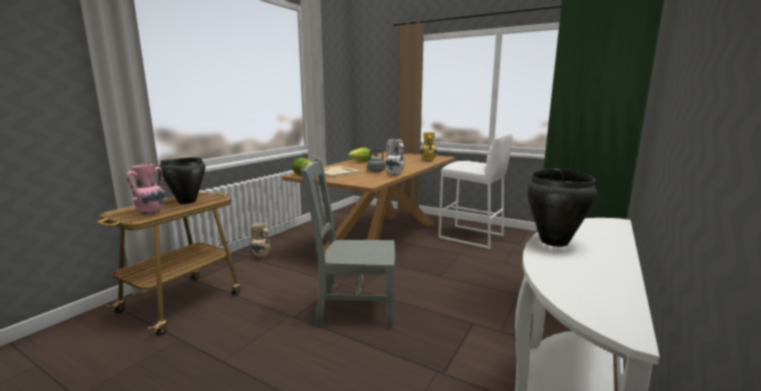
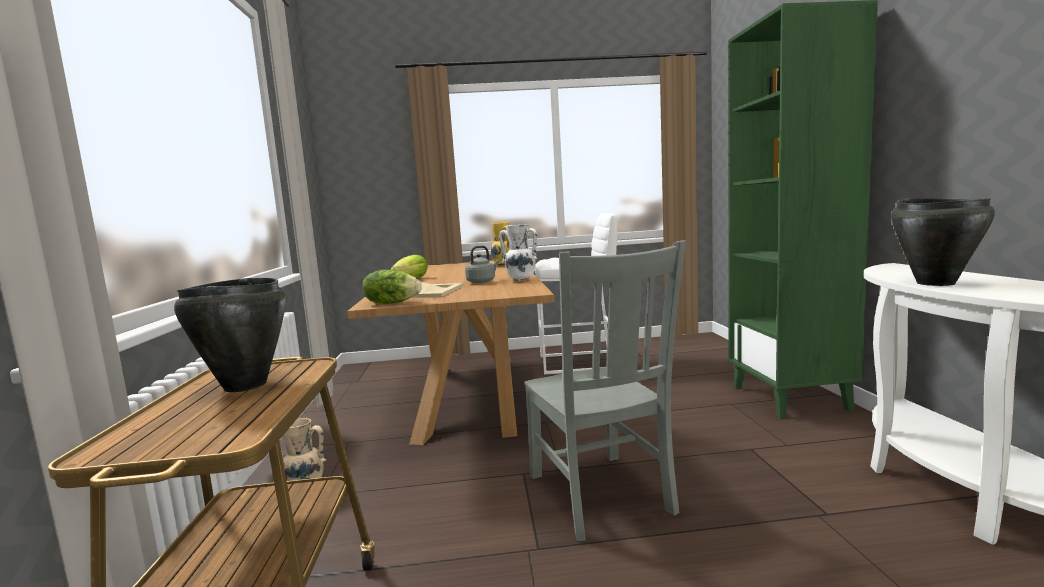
camera: 35 degrees left, 5 degrees down
pink vase [126,164,165,215] -> none
grey chair [300,158,395,328] -> grey chair turned 75 degrees counterclockwise [524,240,686,541]

